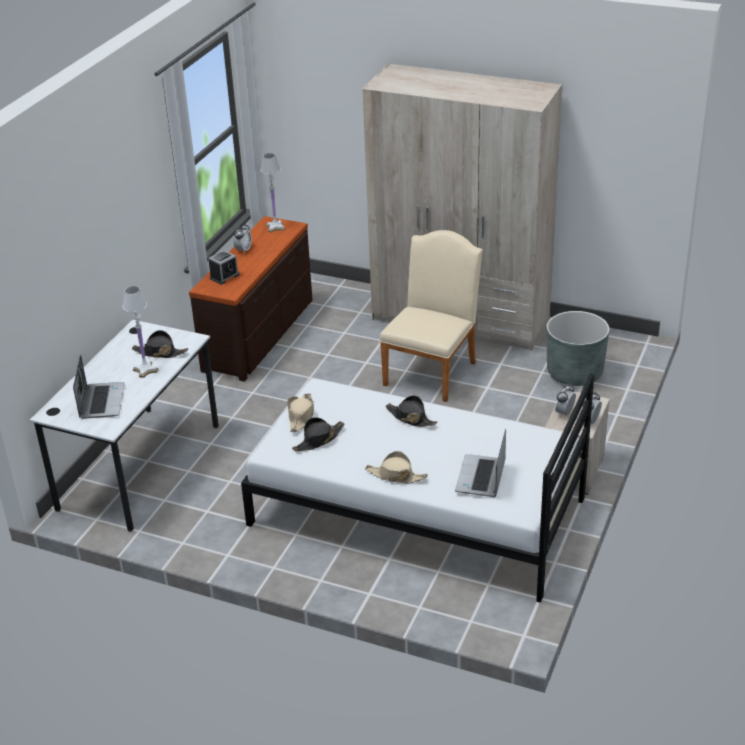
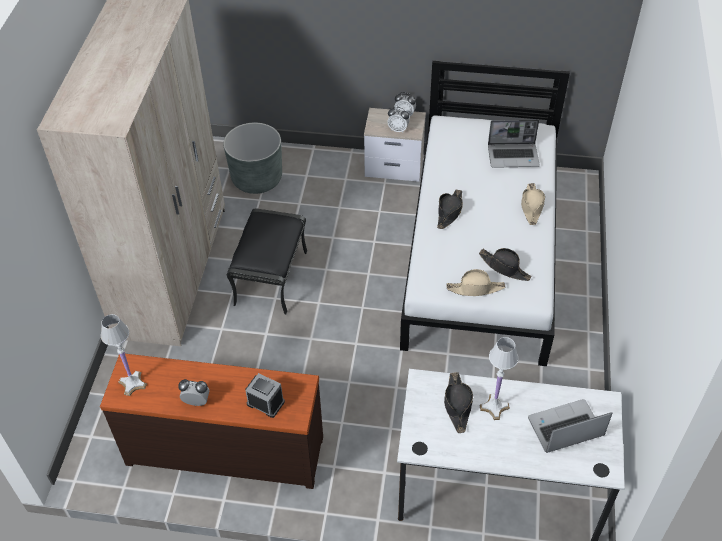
camera: 105 degrees left, 15 degrees up
beige chair [380,230,483,402] -> black ottoman [226,208,307,315]

